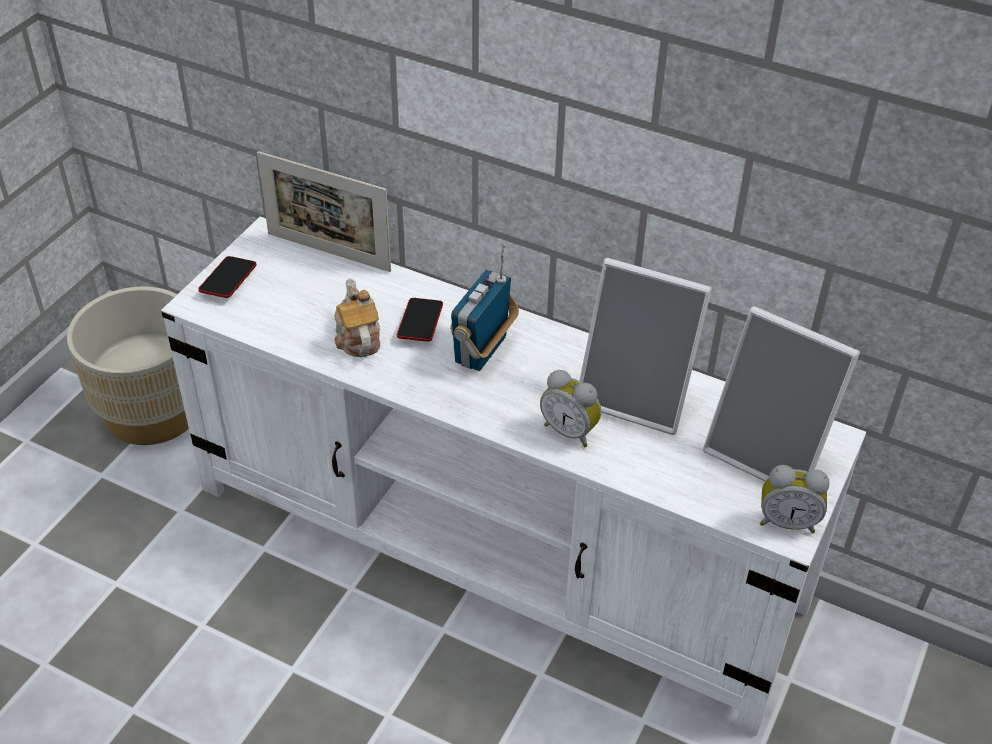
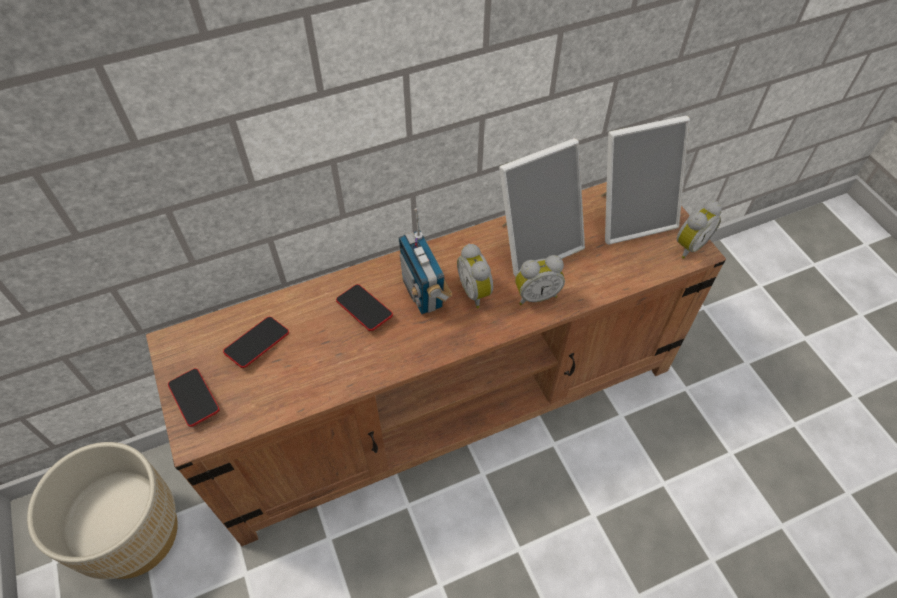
camera: 50 degrees left, 10 degrees up
white tv stand [161,217,866,736] -> brown tv stand [146,182,726,546]
picture frame [257,151,391,272] -> none
teapot [334,278,380,357] -> none
none -> phone [223,317,289,368]
none -> alarm clock [457,244,493,308]

